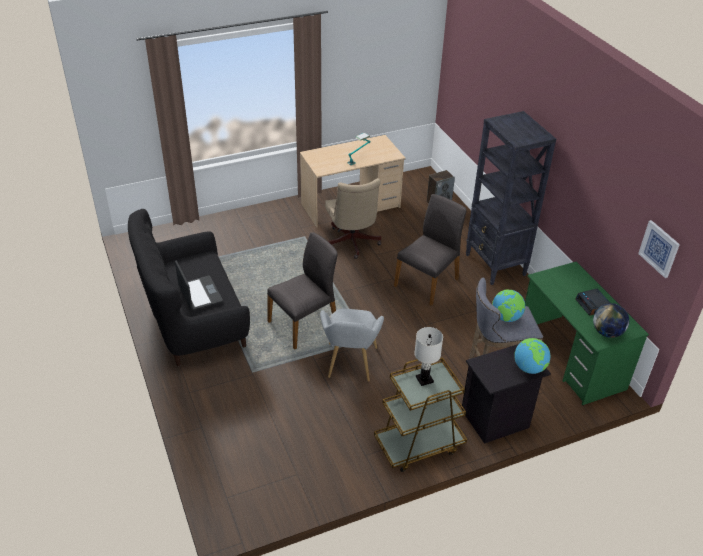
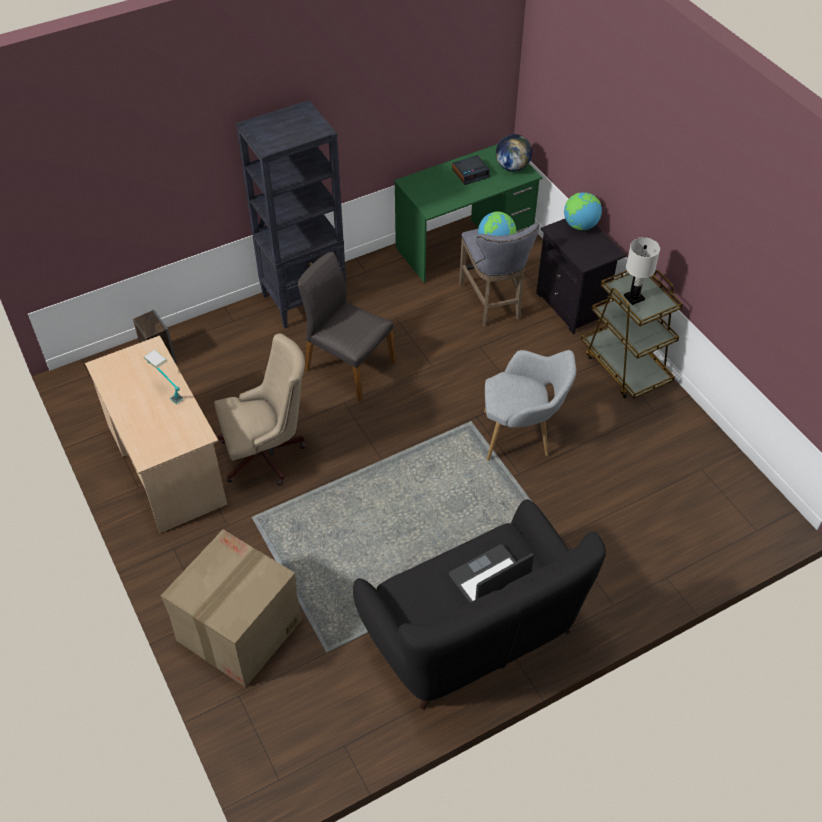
camera: 95 degrees left, 10 degrees up
grey chair [267,232,337,350] -> none
picture [638,220,680,278] -> none
none -> cardboard box [161,529,302,688]

